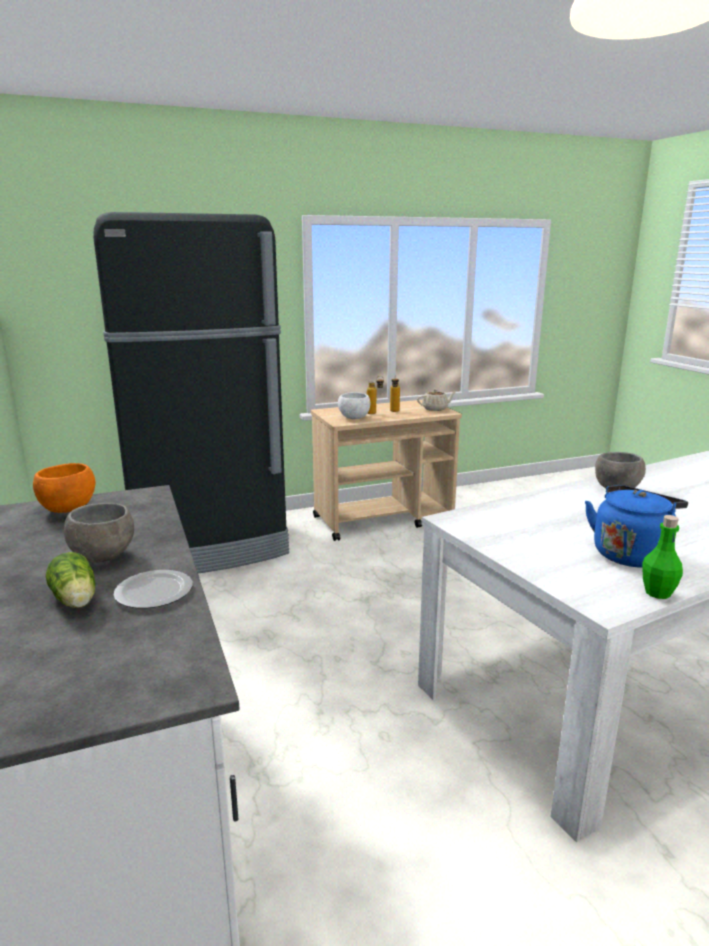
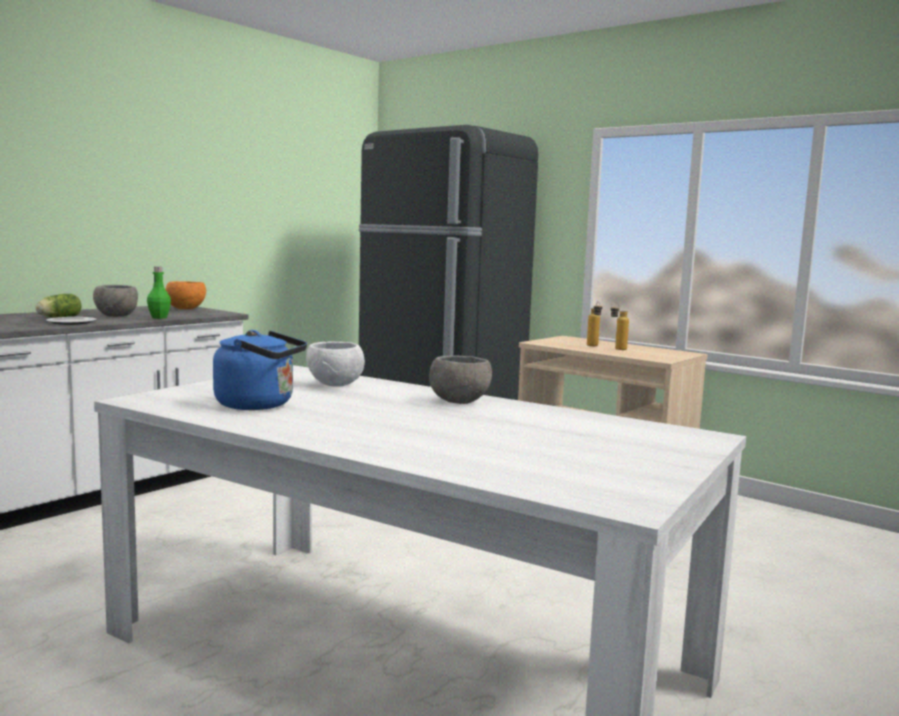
camera: 60 degrees right, 10 degrees down
white bowl [338,392,371,419] -> white bowl moved to [306,342,365,387]
beige teapot [417,389,456,411] -> none
green bottle [642,515,683,599] -> green bottle moved to [147,267,171,319]

